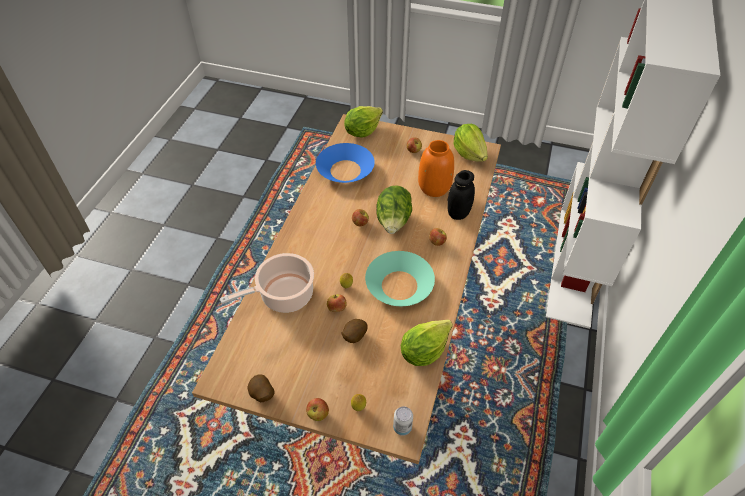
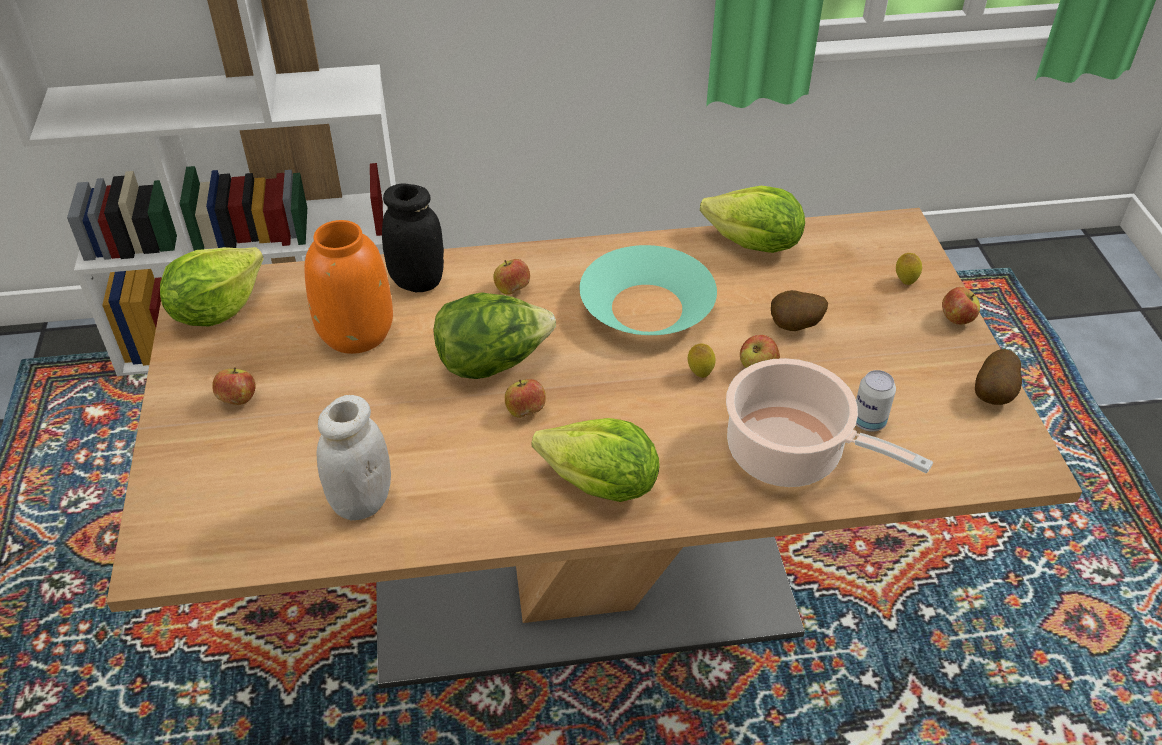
camera: 115 degrees left, 5 degrees down
blue bowl [316,143,375,183] -> white jar [317,395,391,520]
lettuce [344,106,383,138] -> lettuce moved to [532,418,660,502]
can [393,406,413,436] -> can moved to [856,370,896,432]

